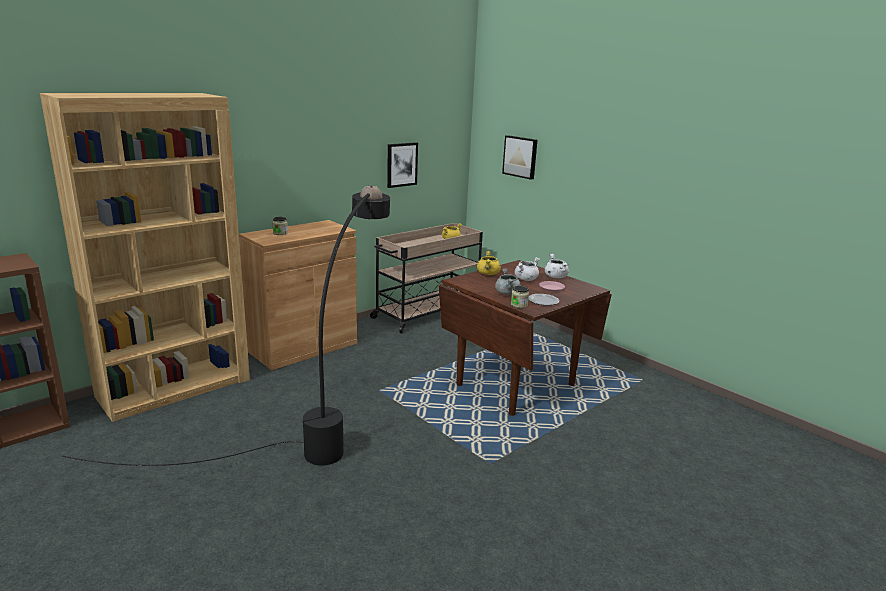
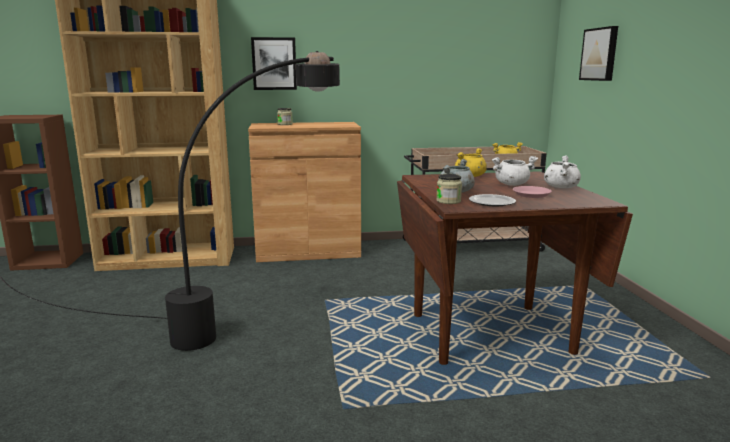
camera: 35 degrees right, 5 degrees down
picture [387,142,418,188] -> picture moved to [251,37,297,90]

